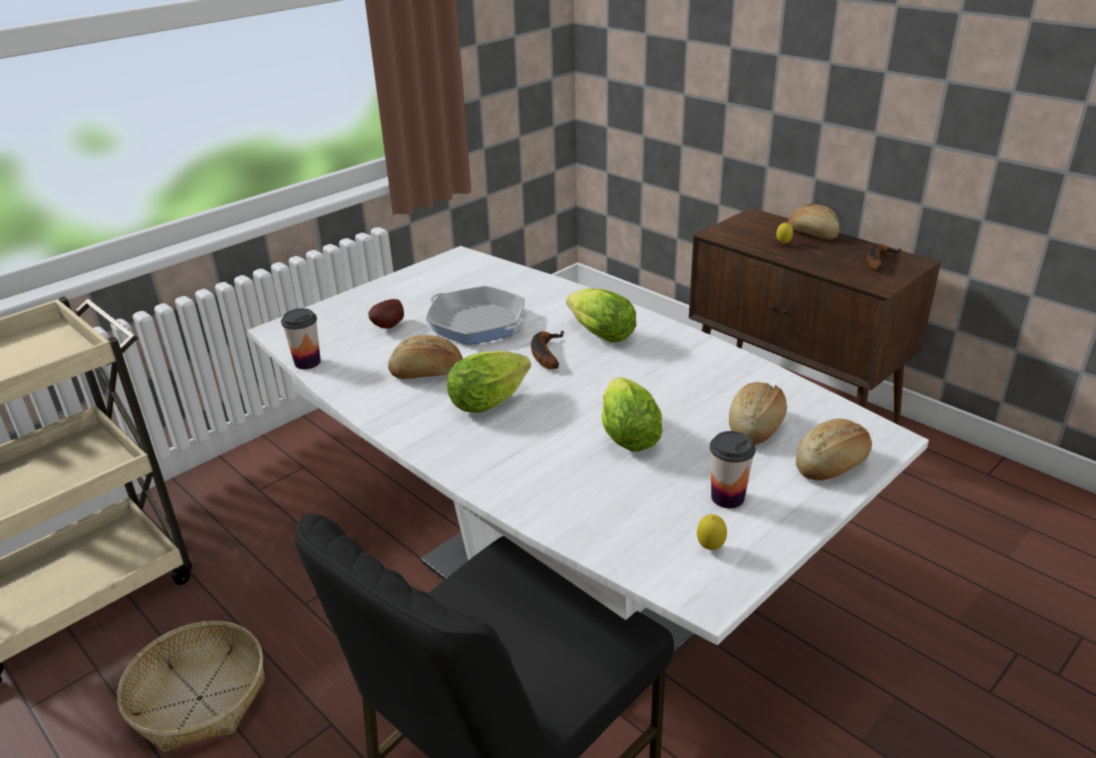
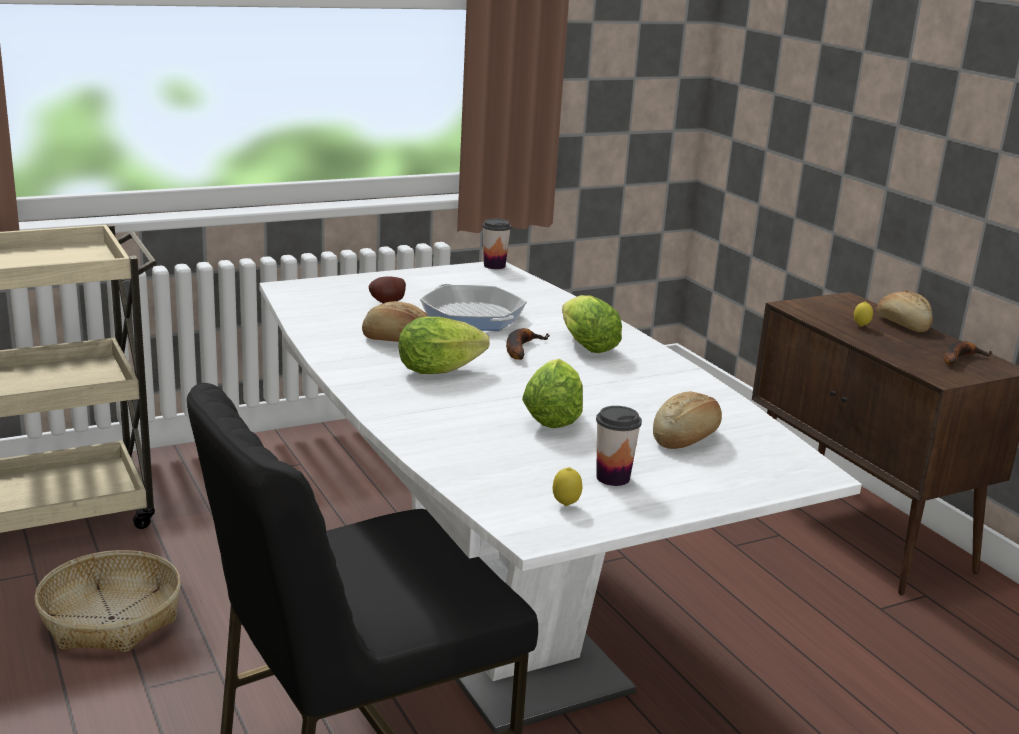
camera: 15 degrees right, 10 degrees down
cup [281,308,321,369] -> cup moved to [482,218,511,269]
bread [796,419,872,480] -> none

